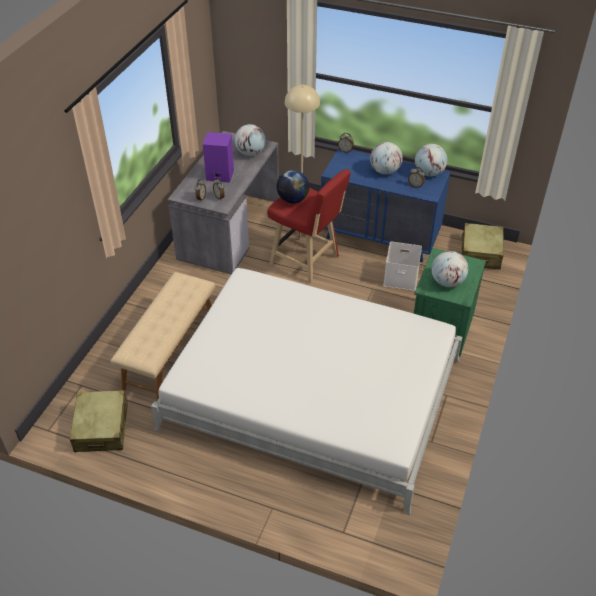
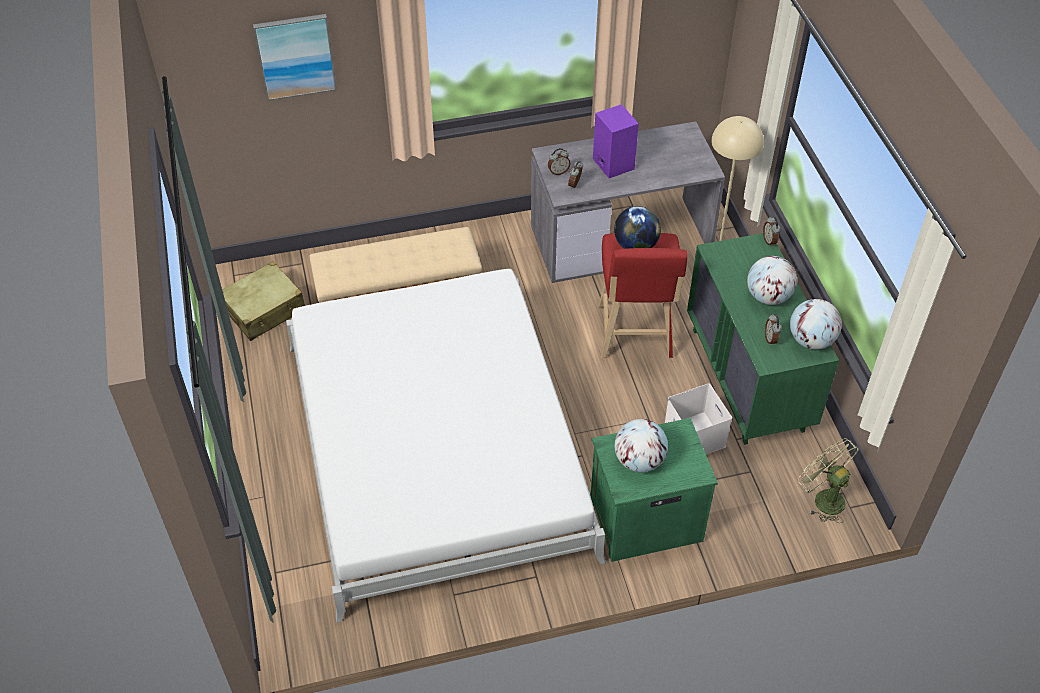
camera: 55 degrees right, 5 degrees up
globe [235,124,266,156] -> none
blue dresser [321,148,451,262] -> green dresser [687,233,839,445]
beige suitcase [461,223,504,269] -> green fan [798,438,859,523]
none -> picture [253,14,337,101]

